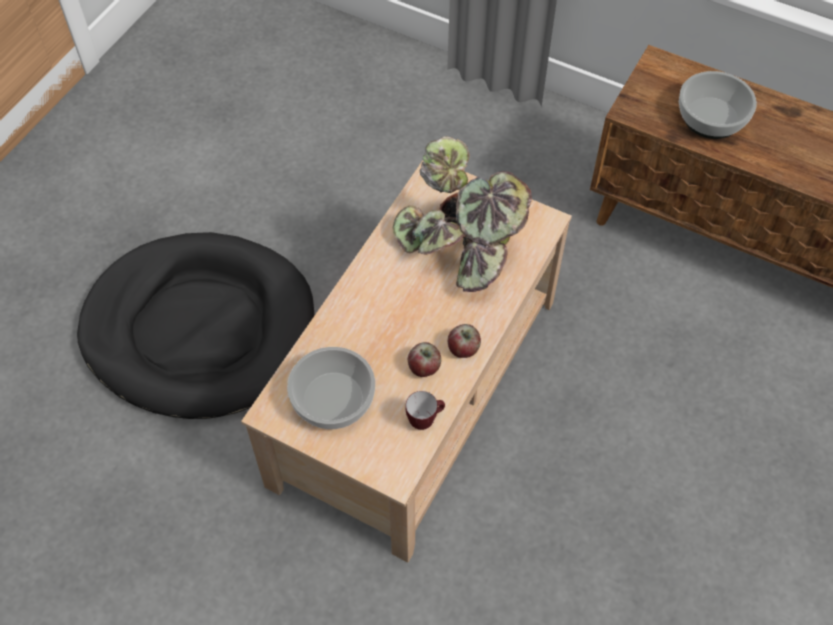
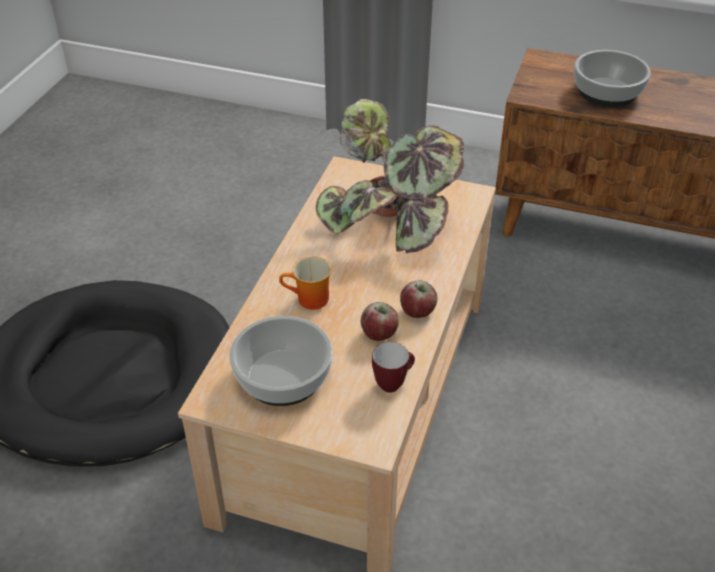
camera: 10 degrees left, 15 degrees down
none -> mug [279,256,332,310]

